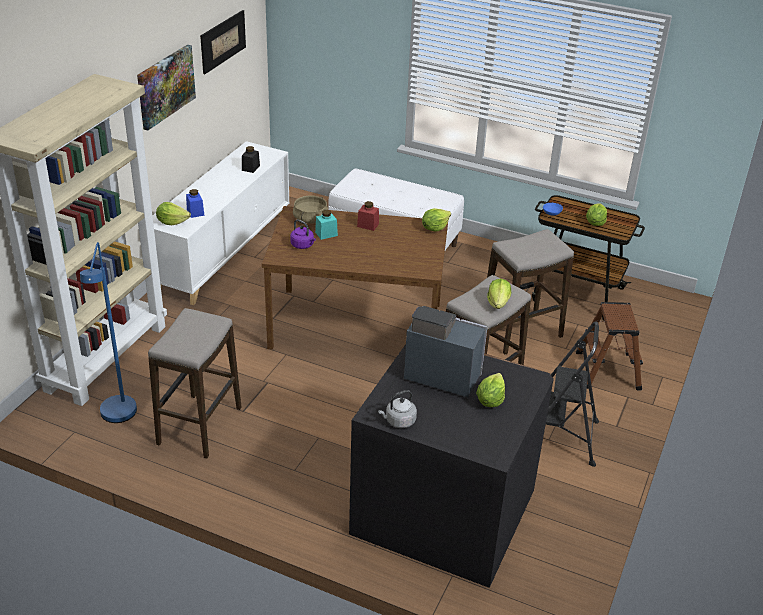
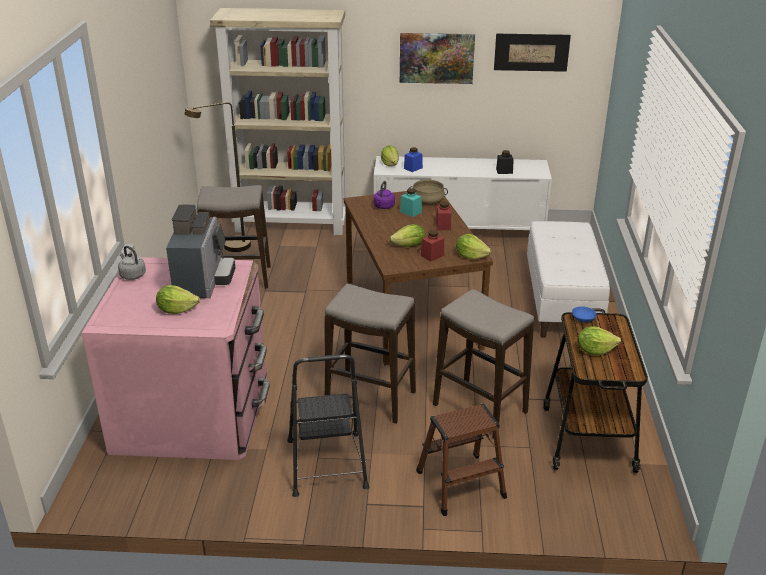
camera: 70 degrees right, 5 degrees down
blue floor lamp [80,242,137,423] -> brown floor lamp [185,102,251,252]
black dresser [349,344,554,588] -> pink dresser [81,257,270,460]
lettuce [487,278,511,309] -> lettuce moved to [389,224,425,247]
none -> red jar [421,230,444,262]

